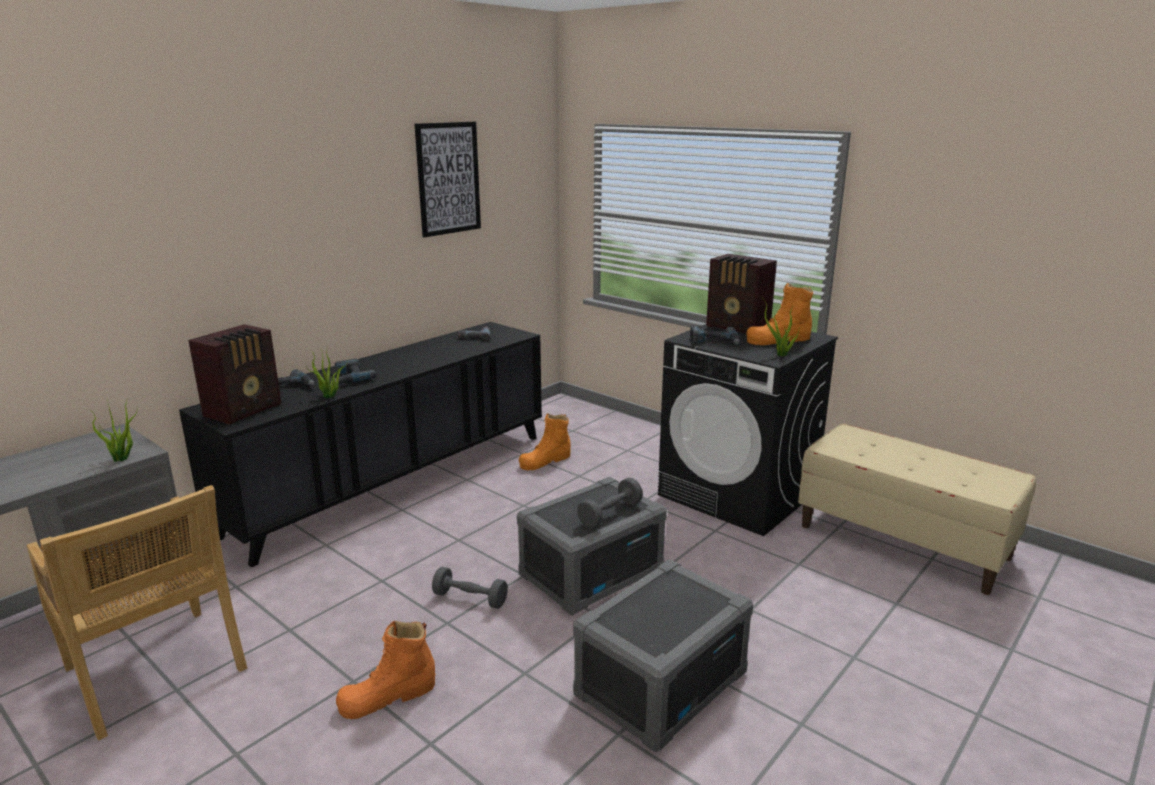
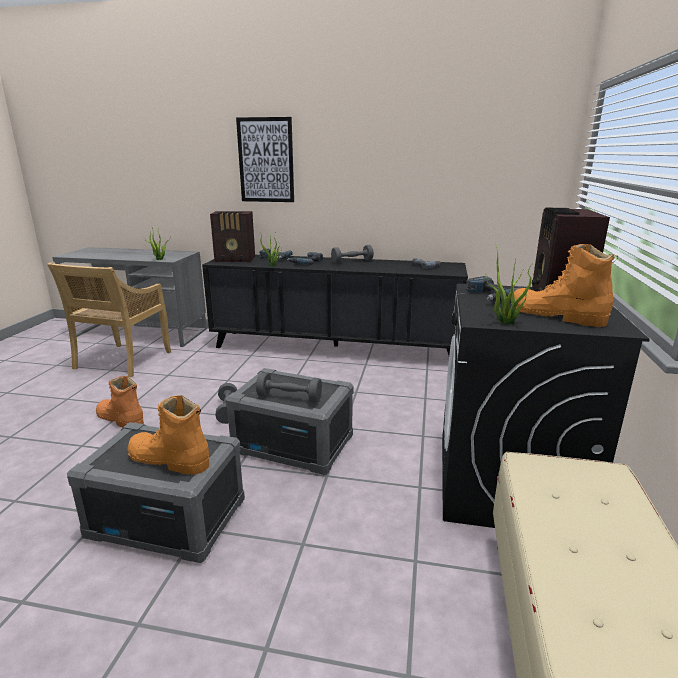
camera: 60 degrees right, 0 degrees up
picture [415,122,481,238] -> picture moved to [236,117,294,202]
orange boot [519,414,571,470] -> orange boot moved to [127,395,209,475]
none -> grey dumbbell [331,245,374,263]

